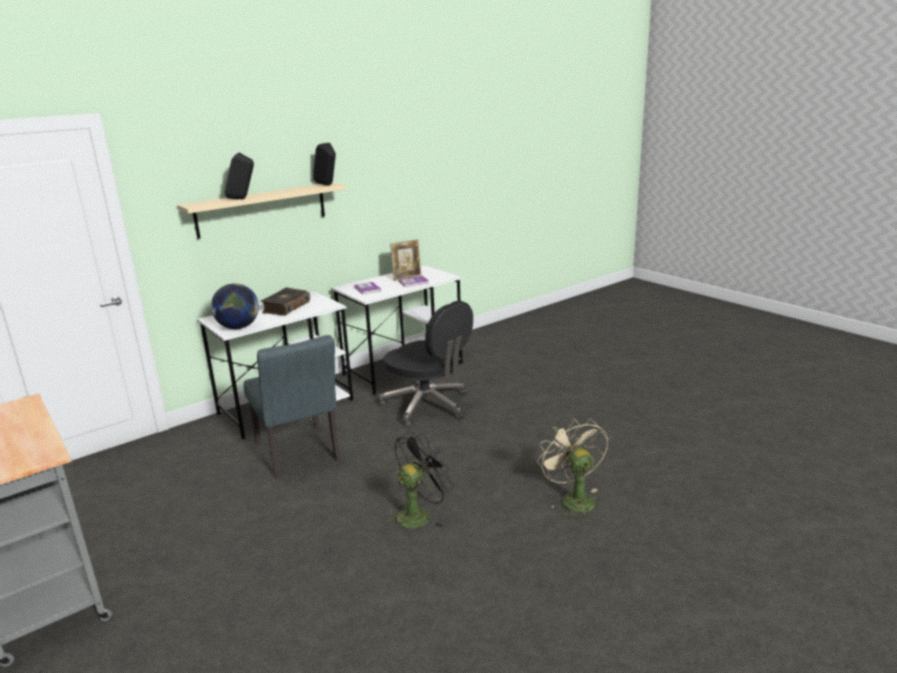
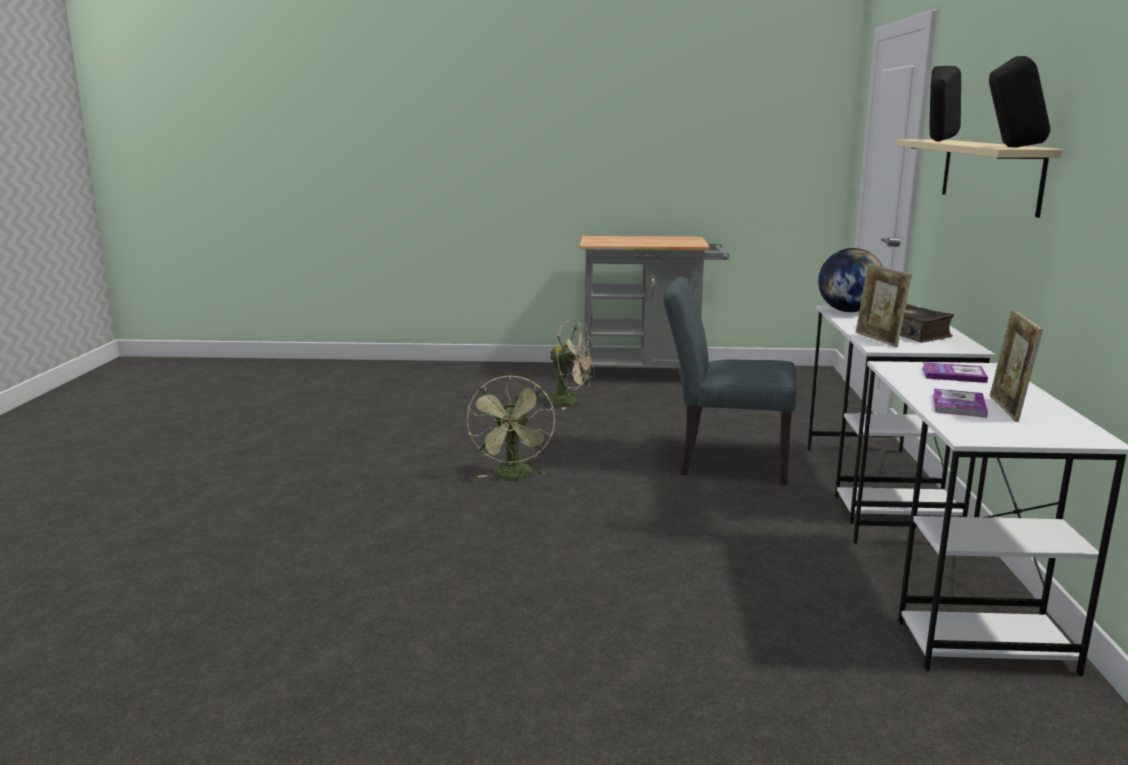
camera: 130 degrees right, 5 degrees down
black office chair [379,301,473,427] -> none
black fan [386,432,454,529] -> green fan [467,376,555,479]
beige fan [537,418,608,520] -> beige fan moved to [542,321,596,410]
none -> picture frame [856,264,912,347]

